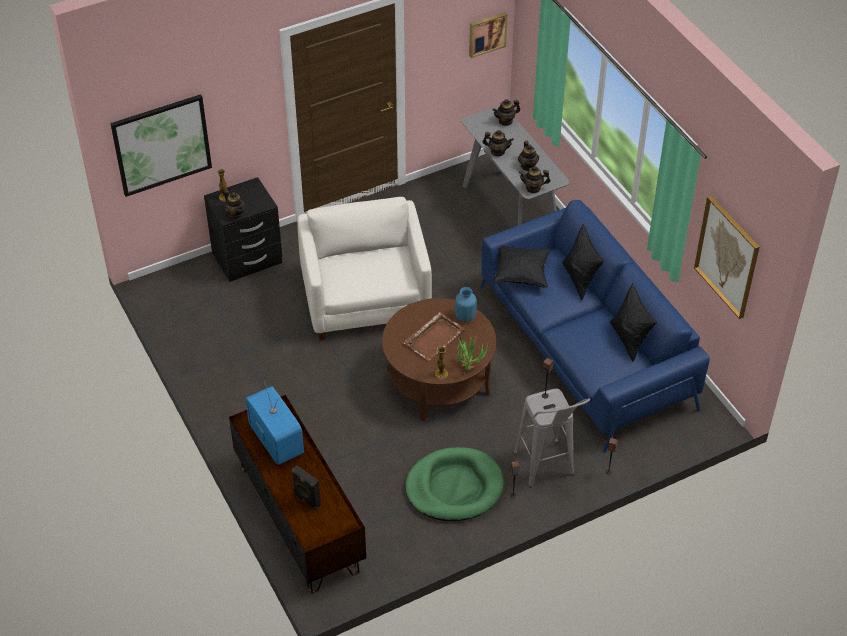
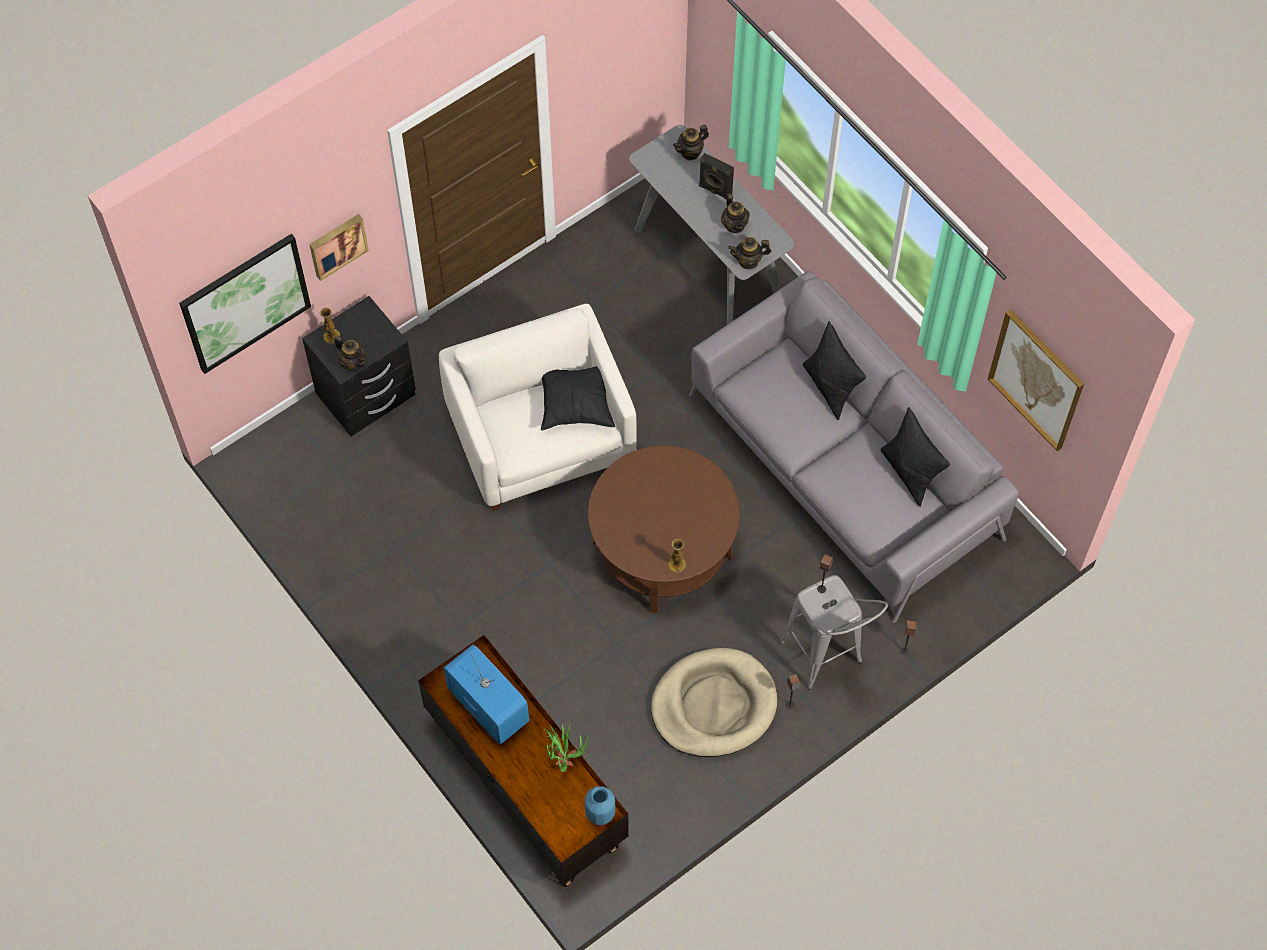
camera: 10 degrees left, 15 degrees up
black speaker [292,465,321,510] -> black speaker moved to [699,153,734,199]
brown tray [403,312,465,361] -> none
green dog bed [405,447,504,521] -> beige dog bed [651,648,777,757]
blue vase [455,287,477,322] -> blue vase moved to [585,787,615,825]
potted plant [457,335,488,371] -> potted plant moved to [544,725,589,772]
picture [469,12,508,58] -> picture moved to [309,214,369,281]
blue sofa [480,200,710,453] -> grey sofa [689,271,1019,623]
teapot [483,130,514,156] -> none
black pillow [493,245,551,288] -> black pillow moved to [541,366,615,430]

